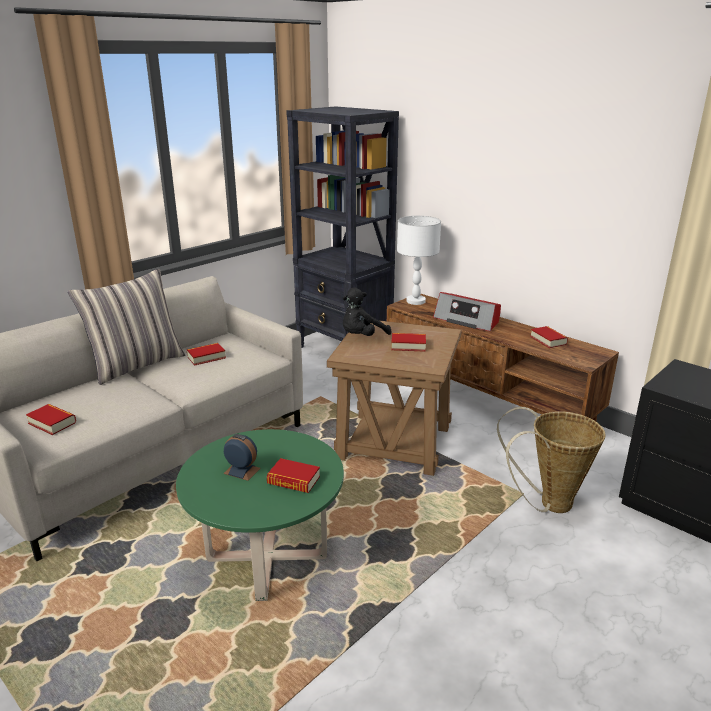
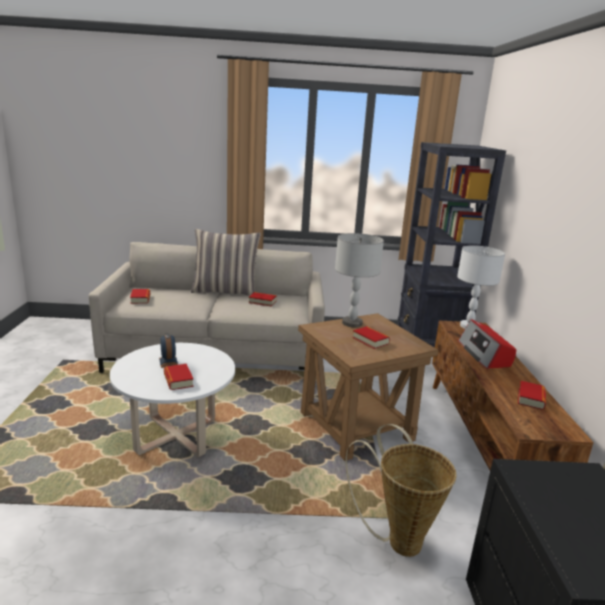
camera: 45 degrees right, 5 degrees down
green coffee table [176,429,344,601] -> white coffee table [110,343,235,457]
black plush toy [343,288,391,336] -> grey table lamp [335,233,384,327]

